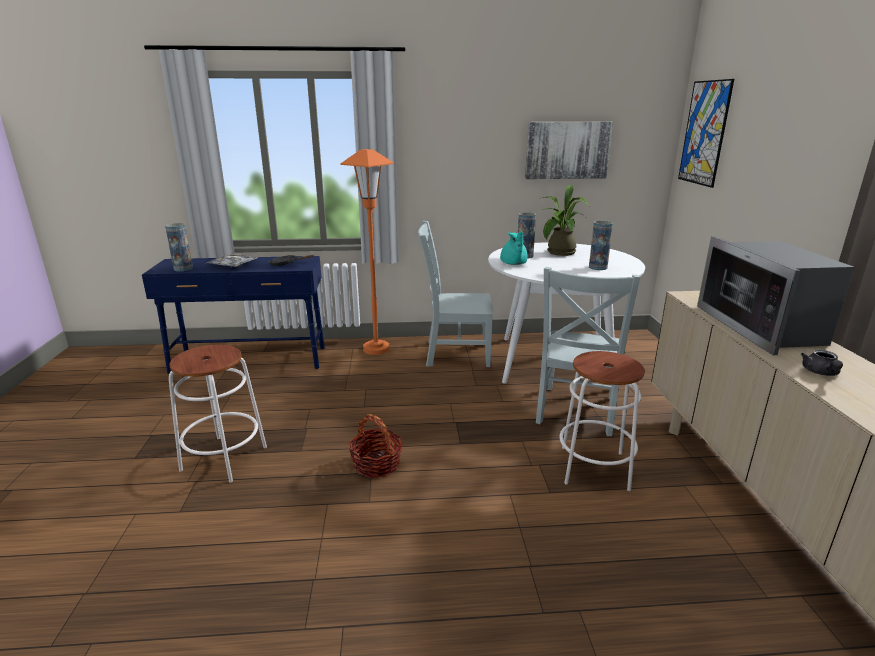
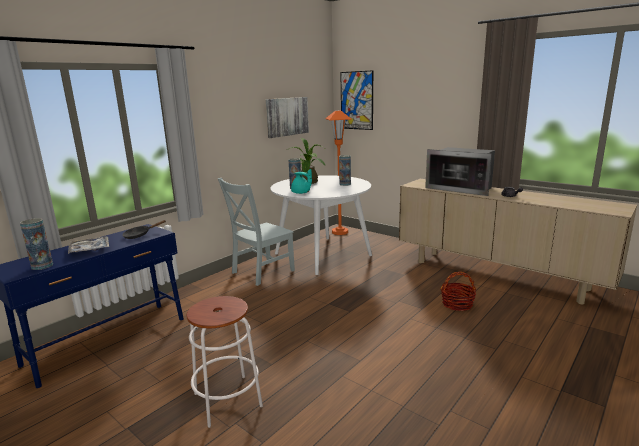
camera: 45 degrees left, 5 degrees down
orange floor lamp [340,149,394,355] -> orange floor lamp moved to [325,111,352,235]
basket [349,414,402,478] -> basket moved to [441,271,476,311]
grey chair [536,267,640,436] -> none
white stool [560,351,645,491] -> none

